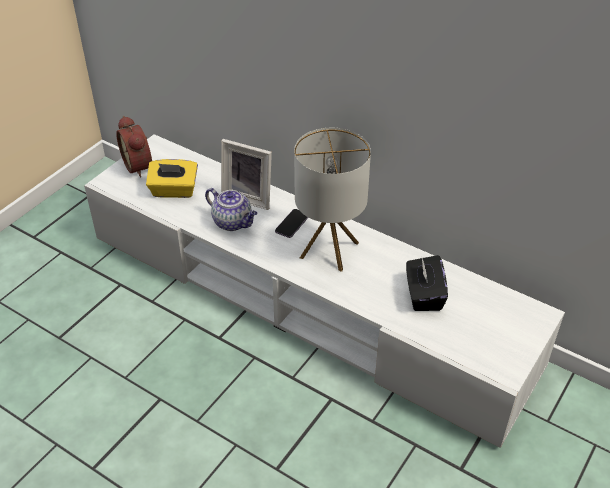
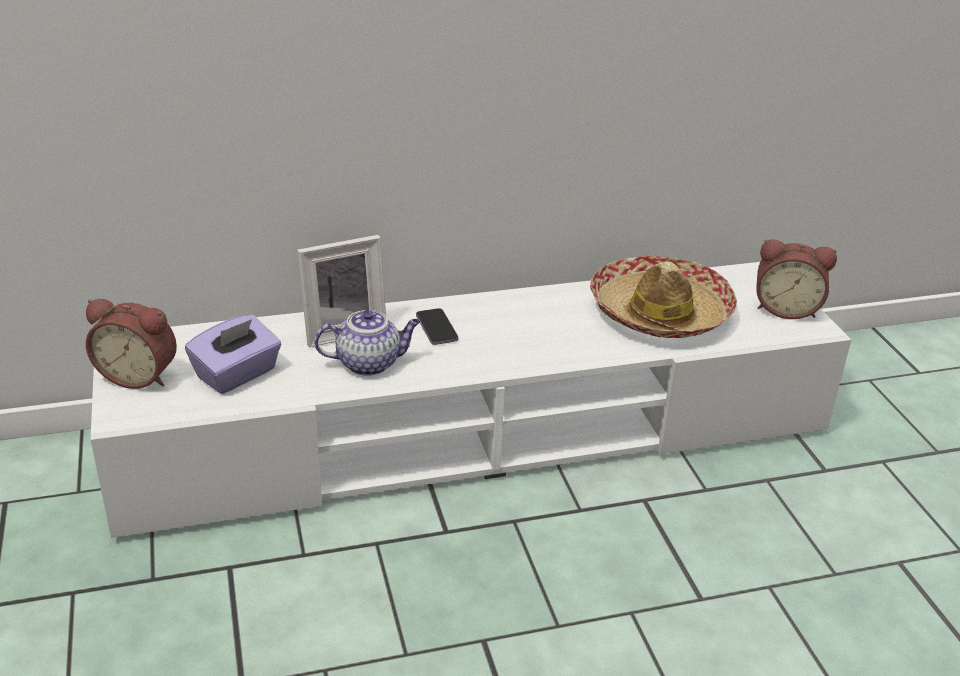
camera: 50 degrees left, 10 degrees down
yellow tissue box [146,159,198,198] -> purple tissue box [185,315,282,394]
table lamp [294,128,371,272] -> none
black tissue box [406,255,448,311] -> hat [590,255,737,338]
none -> alarm clock [756,239,837,319]

